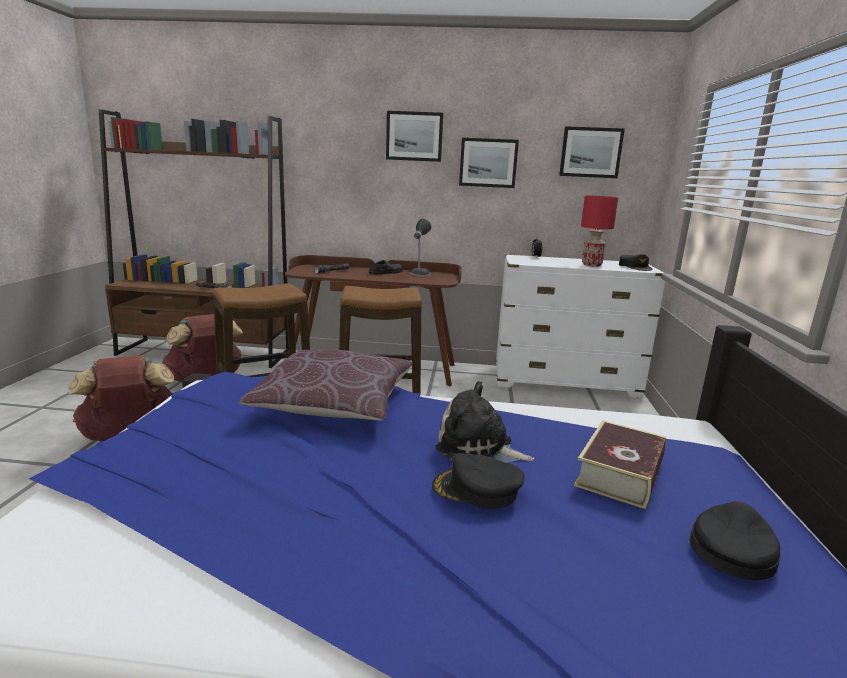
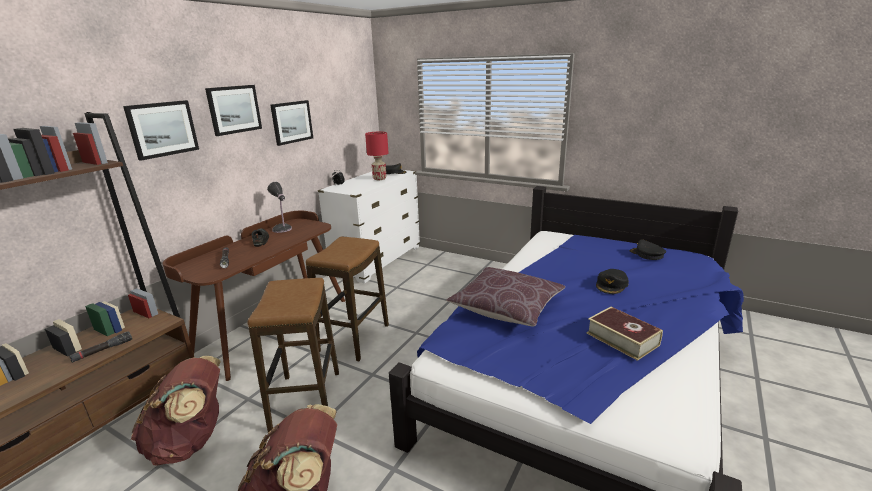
camera: 65 degrees left, 5 degrees up
plush toy [435,381,534,463] -> none
picture [559,126,625,178] -> picture moved to [123,100,199,161]
book [574,420,666,509] -> book moved to [587,307,663,361]

